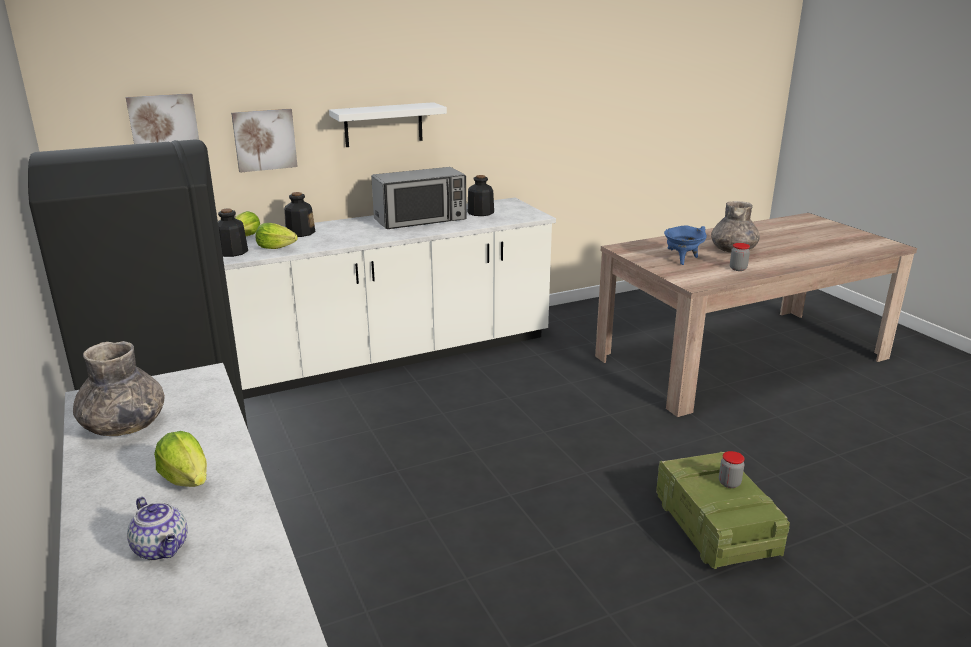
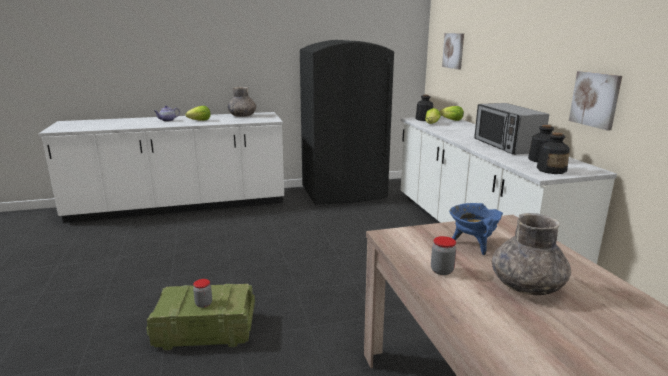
camera: 100 degrees right, 5 degrees down
picture [231,109,298,173] -> picture moved to [569,71,622,131]
bottle [284,192,315,237] -> bottle moved to [537,132,570,174]
white shelf [329,102,447,147] -> none

